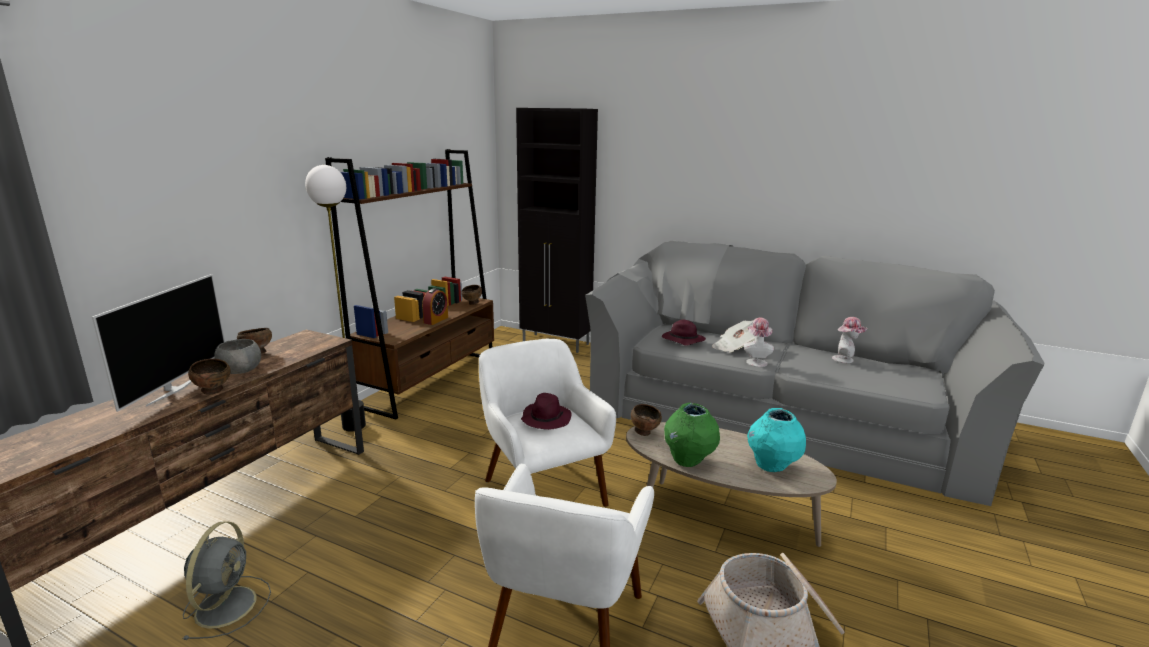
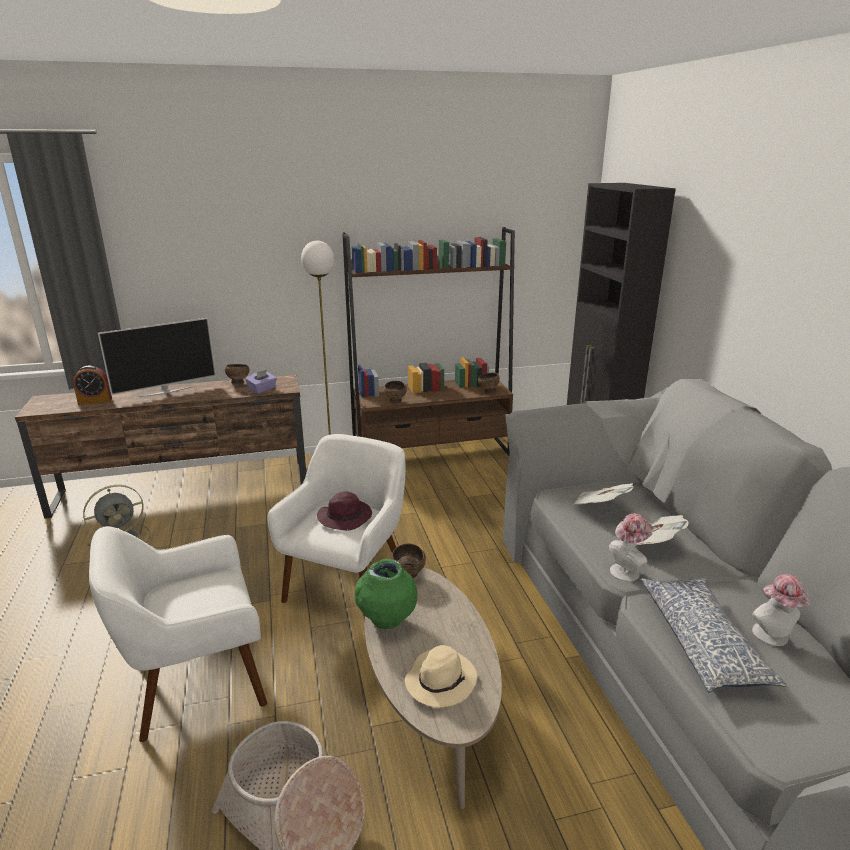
camera: 50 degrees right, 5 degrees up
brown bowl [188,359,231,395] -> brown bowl moved to [384,381,407,403]
grey bowl [214,339,261,374] -> none
alarm clock [422,288,448,325] -> alarm clock moved to [73,366,112,405]
purple hat [662,319,706,346] -> newspaper [572,483,634,505]
turquoise vase [747,408,806,472] -> beige hat [405,645,477,707]
none -> purple tissue box [245,370,277,394]
none -> pillow [640,578,787,693]

